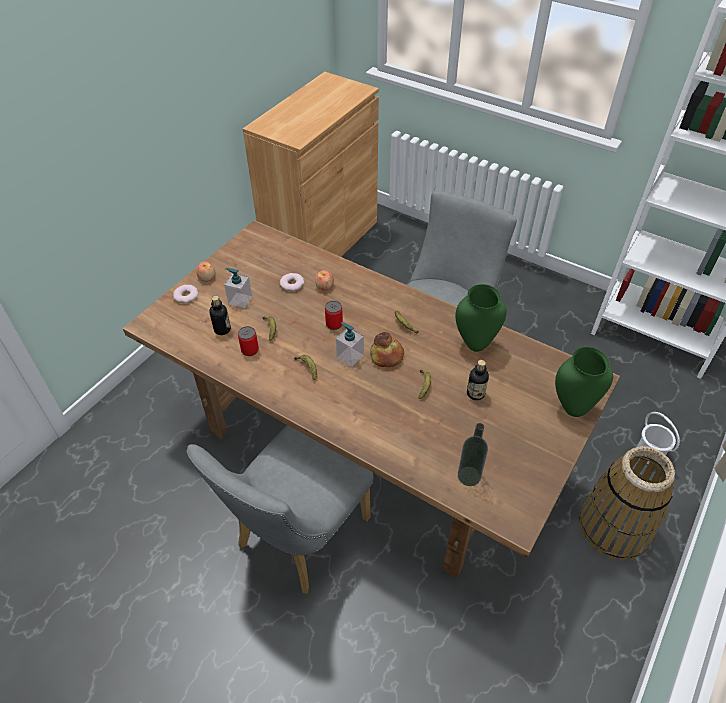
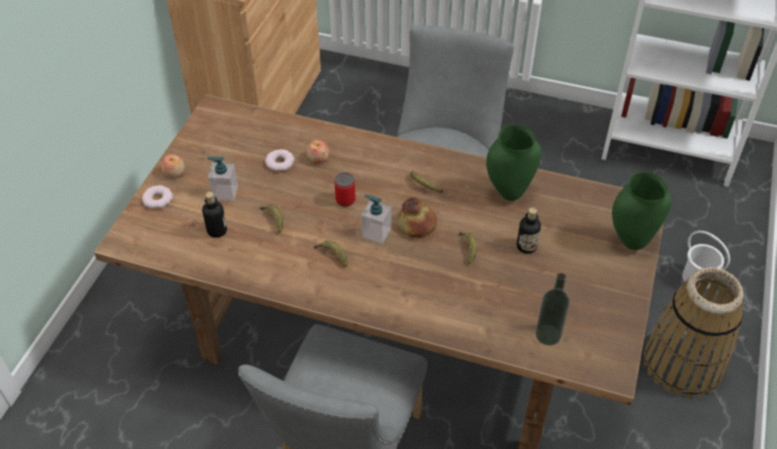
camera: 15 degrees left, 0 degrees up
can [238,326,259,356] -> none

